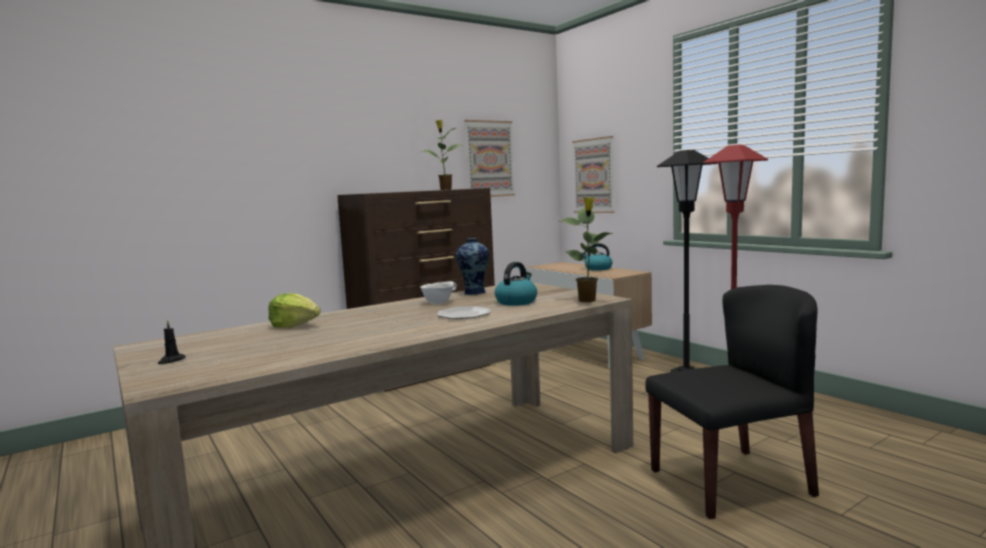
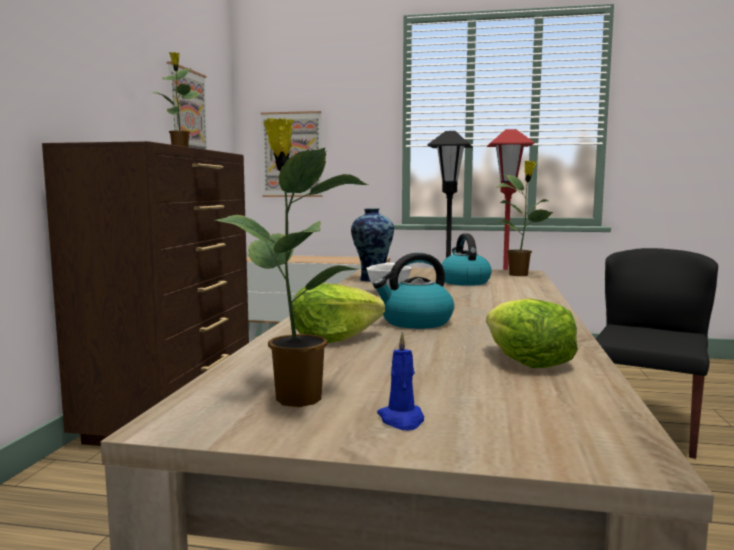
camera: 45 degrees left, 0 degrees up
black candle [158,320,186,364] -> blue candle [377,332,424,430]
plate [437,306,490,319] -> none
kettle [582,243,612,271] -> kettle moved to [373,253,454,329]
none -> potted plant [214,117,368,407]
none -> lettuce [486,298,578,368]

